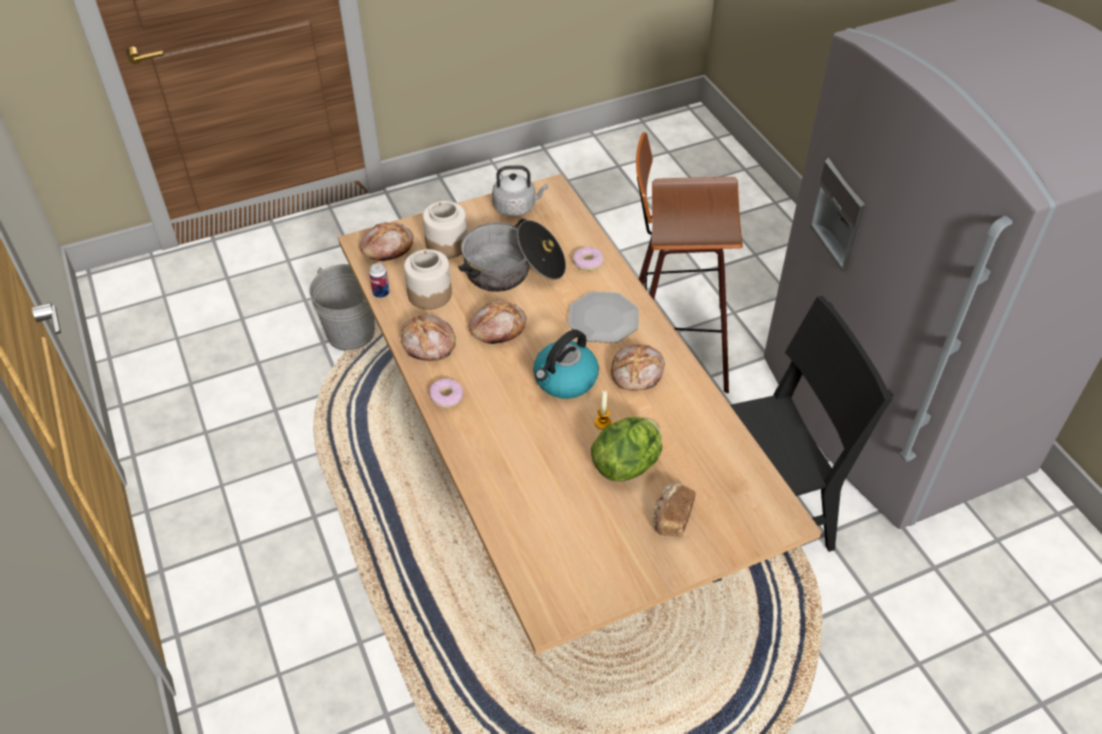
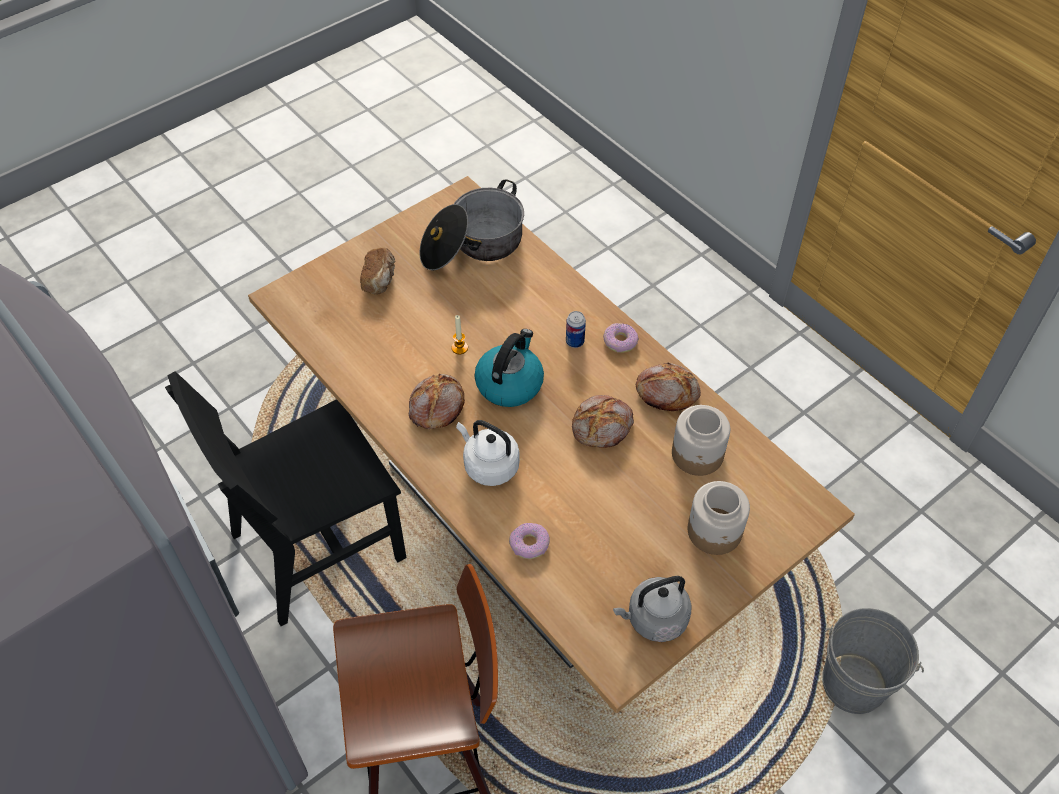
camera: 165 degrees right, 5 degrees up
bread [359,222,414,261] -> none
can [369,263,390,298] -> can moved to [566,311,586,348]
cooking pot [458,219,566,292] -> cooking pot moved to [419,180,524,271]
plate [568,291,639,343] -> white kettle [456,420,520,486]
lettuce [591,417,662,481] -> none

